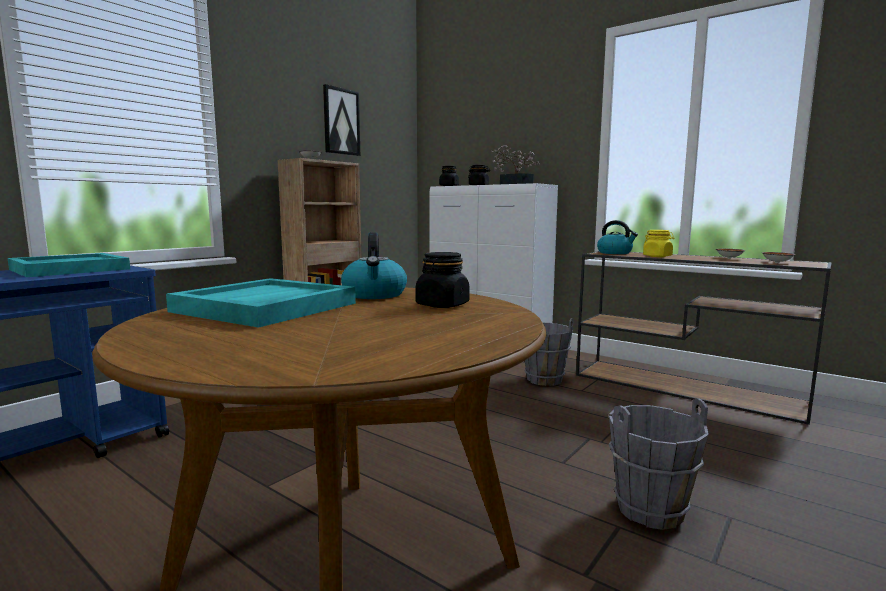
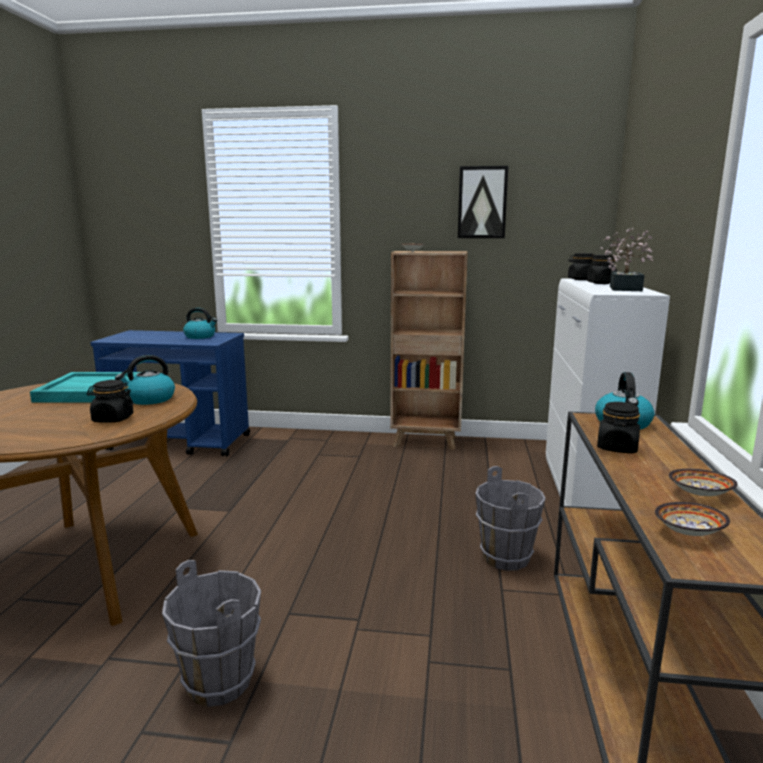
camera: 60 degrees right, 5 degrees up
turquoise tray [8,253,130,277] -> kettle [183,308,217,339]
yellow jar [643,230,674,257] -> black jar [597,402,640,453]

